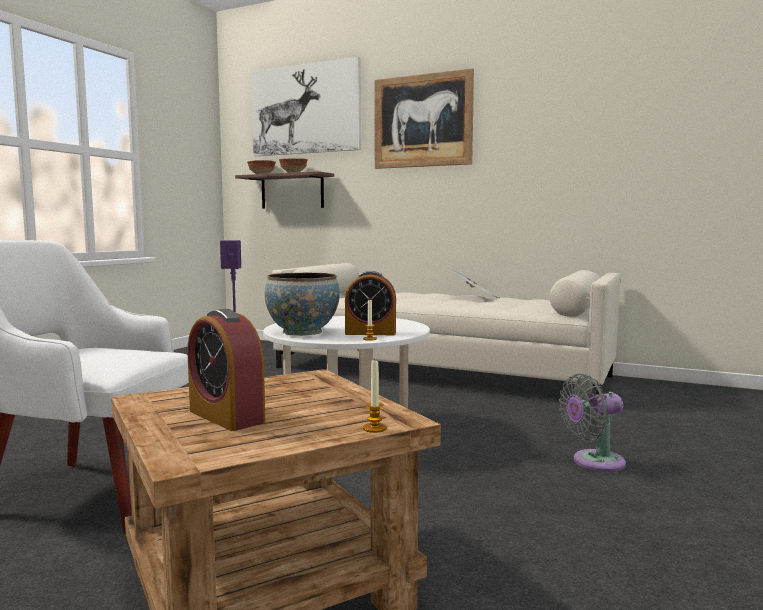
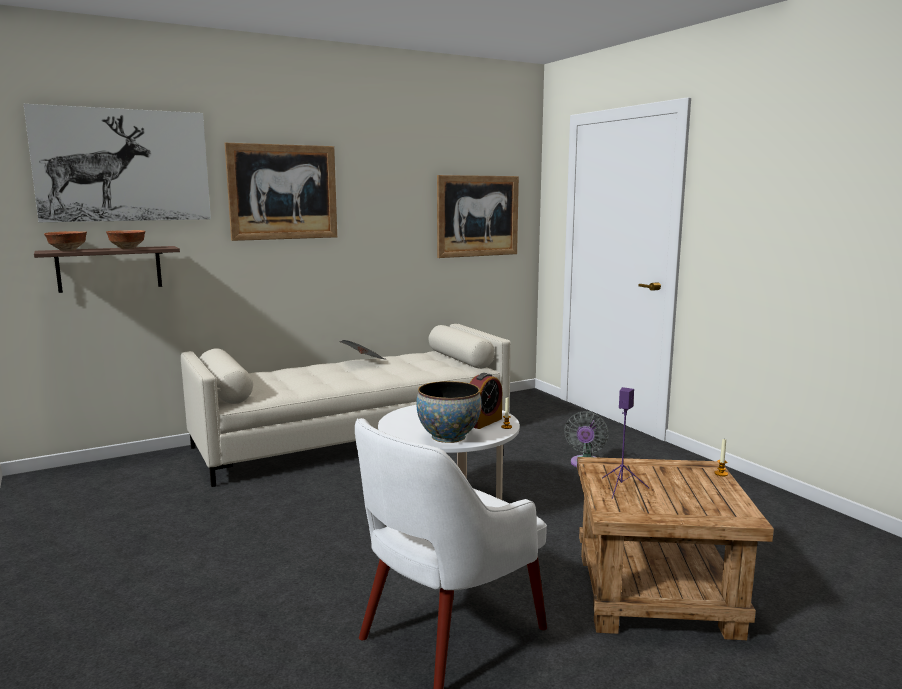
camera: 55 degrees left, 5 degrees up
alarm clock [188,309,265,431] -> none
none -> picture [437,175,519,258]

